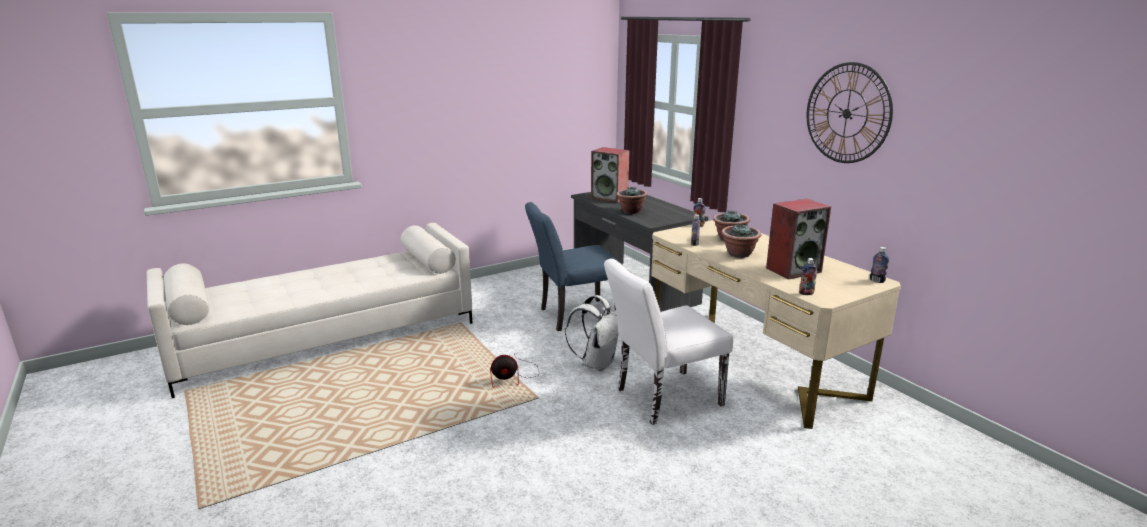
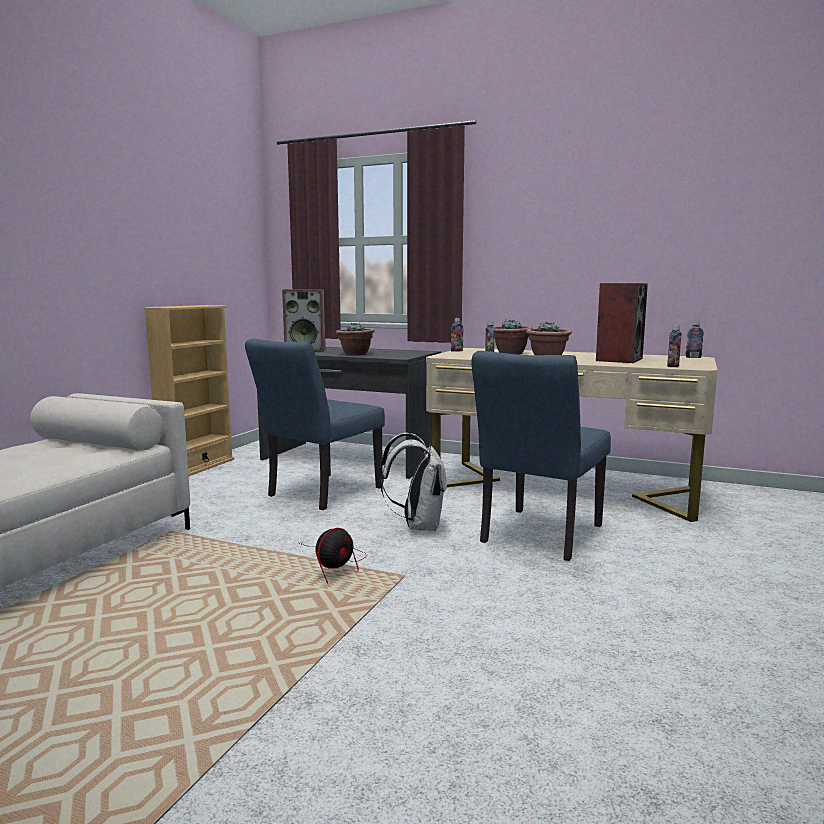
camera: 35 degrees left, 10 degrees down
white chair [604,258,733,425] -> blue chair [471,351,611,561]
wall clock [807,62,893,163] -> none
none -> beige bookcase [144,305,234,476]

